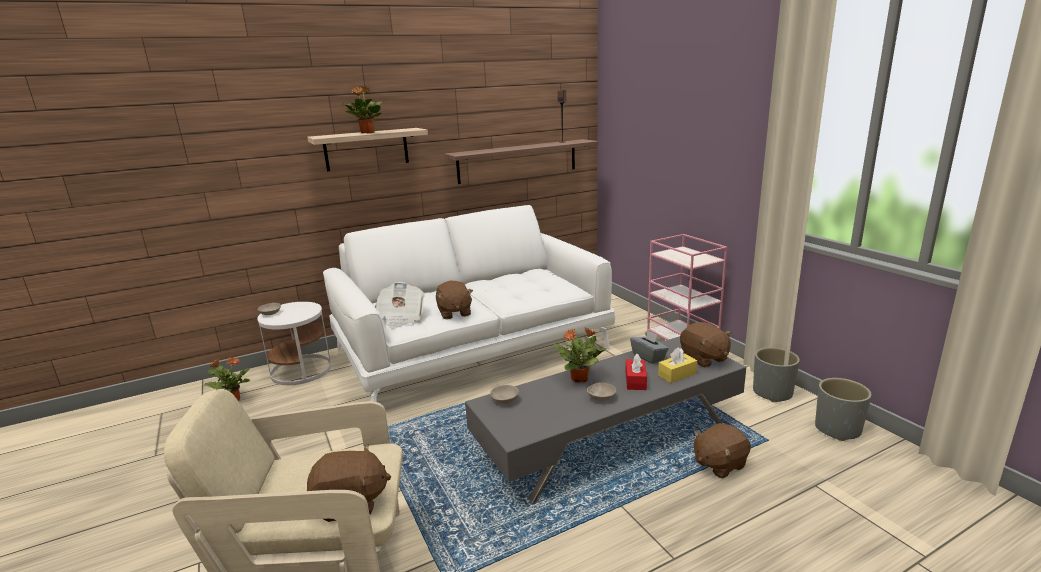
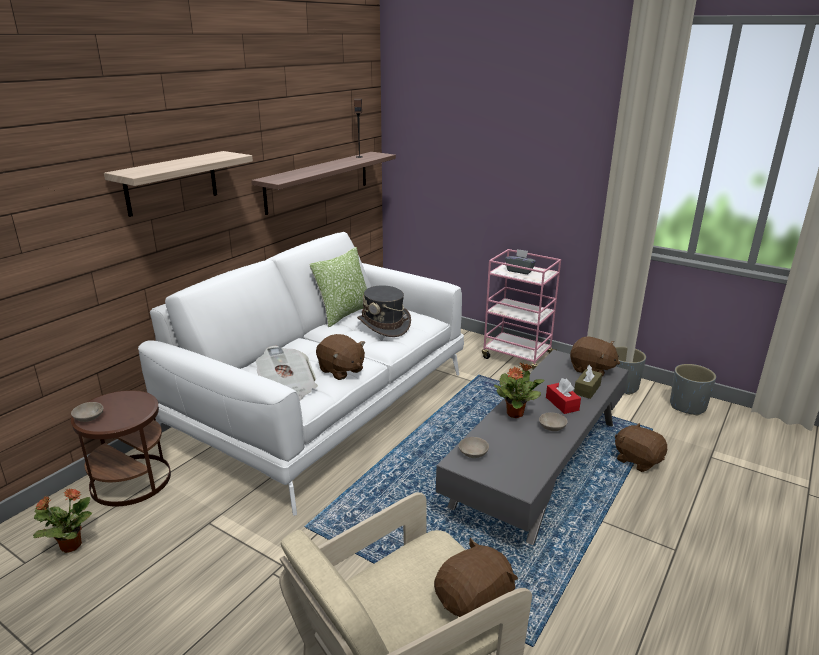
camera: 30 degrees left, 5 degrees up
white side table [257,302,331,385] -> brown side table [71,390,171,506]
potted plant [343,86,382,133] -> none
grey tissue box [630,330,669,364] -> grey tissue box moved to [505,249,536,274]
yellow tissue box [658,347,697,383] -> brown tissue box [574,365,602,399]
brown plush toy [694,423,751,479] -> brown plush toy turned 105 degrees clockwise [615,423,667,472]
none -> pillow [309,247,367,328]
none -> grey hat [357,286,411,337]

